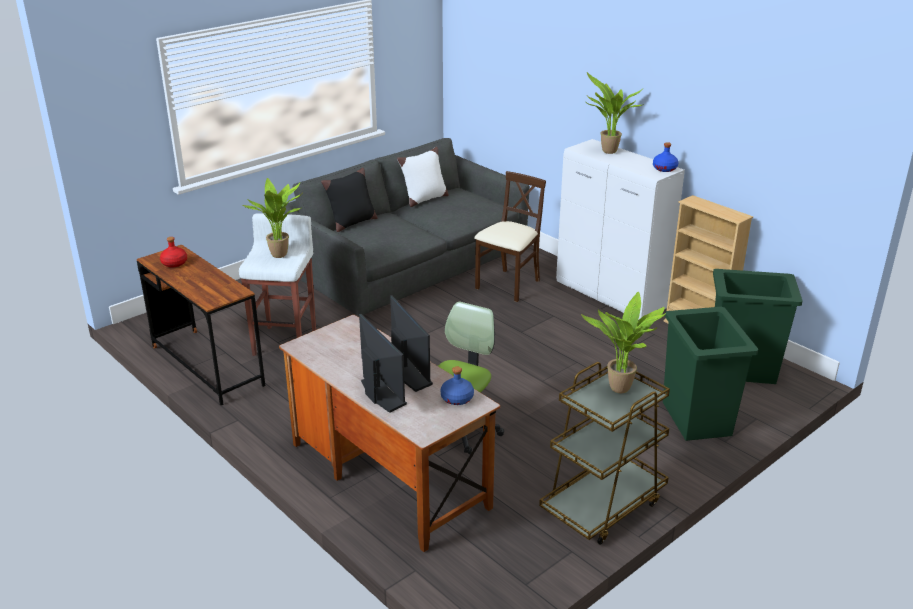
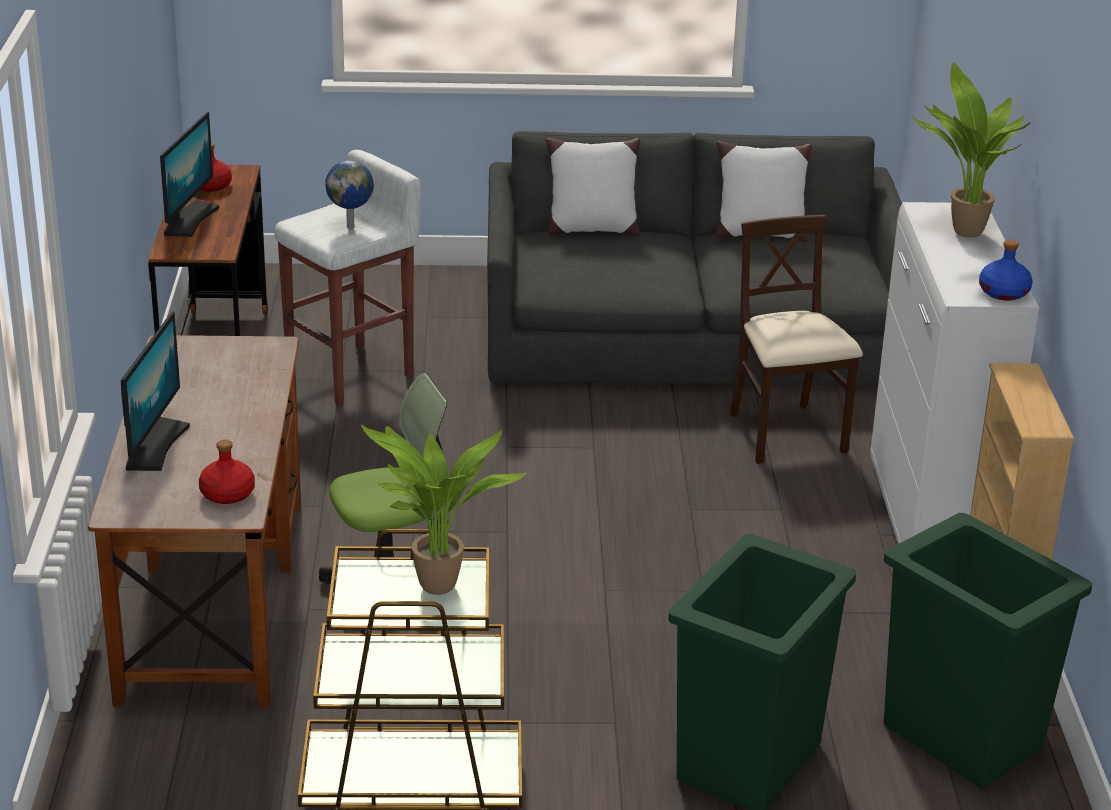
camera: 40 degrees right, 0 degrees up
potted plant [241,178,303,258] -> globe [325,160,374,229]
black pillow [321,168,378,232] -> white pillow [546,138,640,237]
monitor [390,295,433,392] -> monitor moved to [160,112,219,237]
blue bottle [440,366,474,405] -> red bottle [199,440,255,504]
beige chair [474,171,546,302] -> beige chair turned 90 degrees counterclockwise [730,215,863,464]

